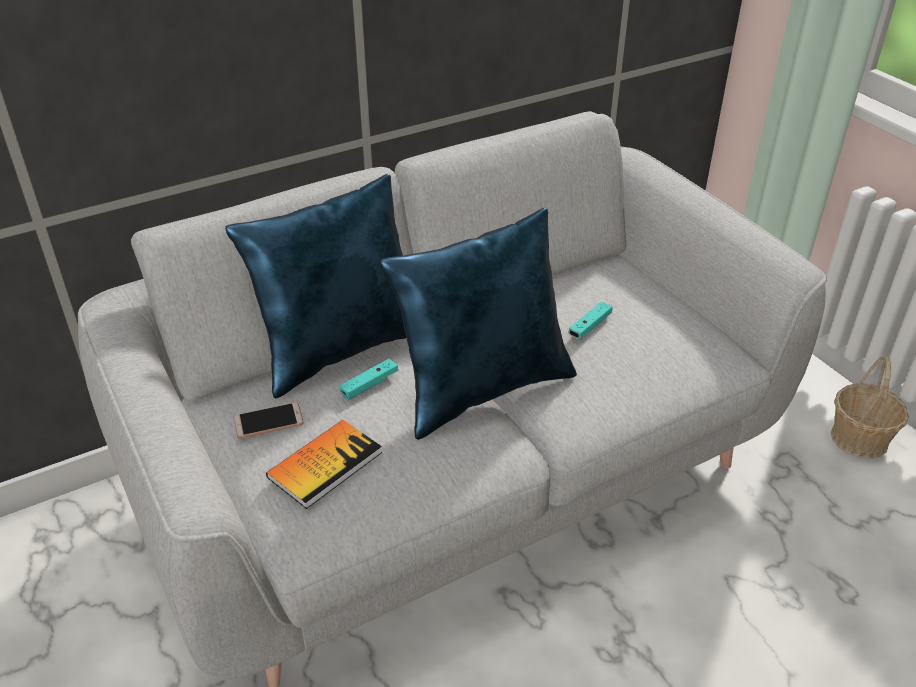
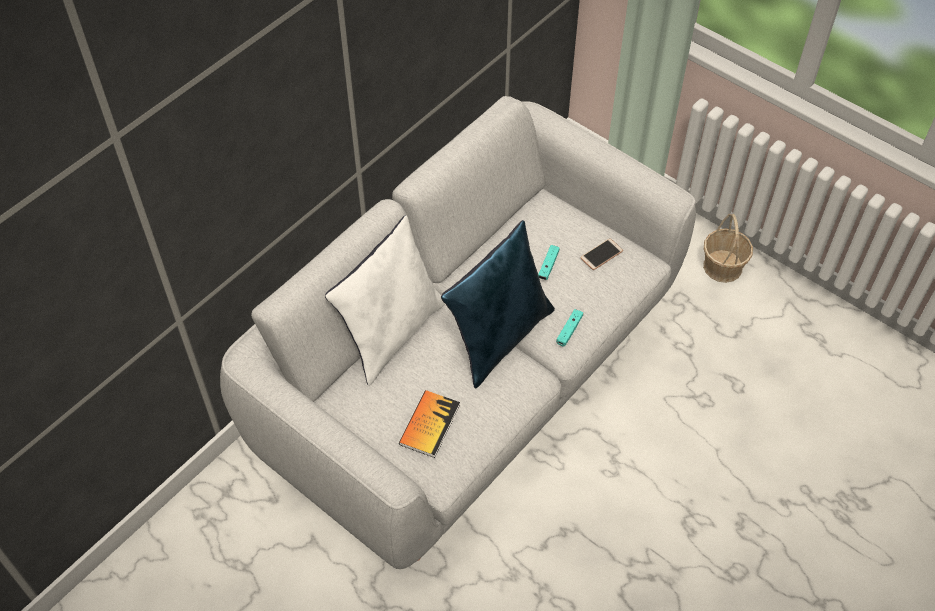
camera: 20 degrees left, 15 degrees up
blue pillow [225,174,406,398] -> white pillow [325,215,445,386]
phone [233,402,304,438] -> phone moved to [580,238,623,270]
turquoise game controller [340,359,398,400] -> turquoise game controller moved to [556,309,583,347]

